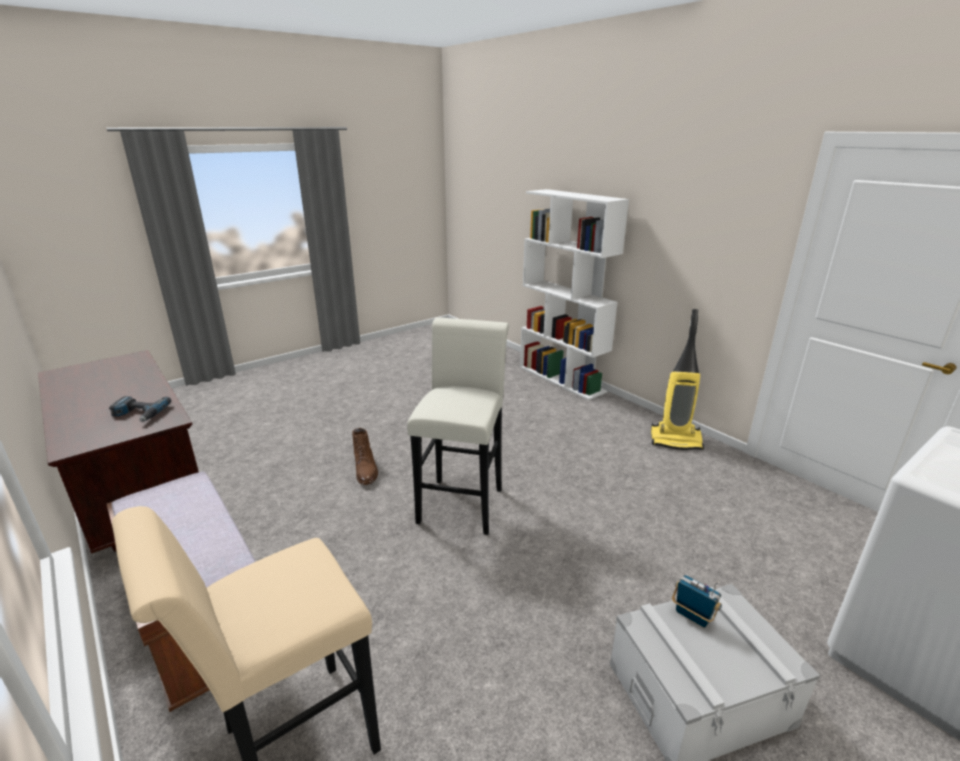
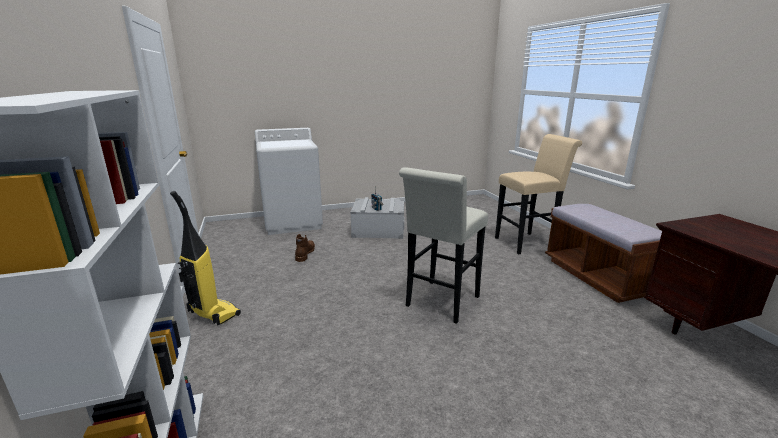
camera: 160 degrees left, 5 degrees down
power drill [109,396,171,422] -> none
brown boot [352,428,378,485] -> brown boot moved to [295,234,315,262]

